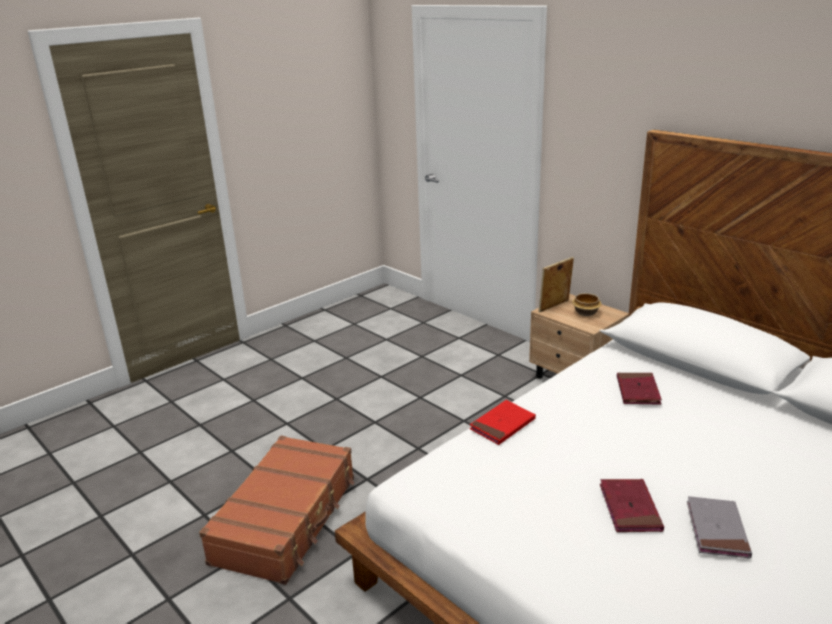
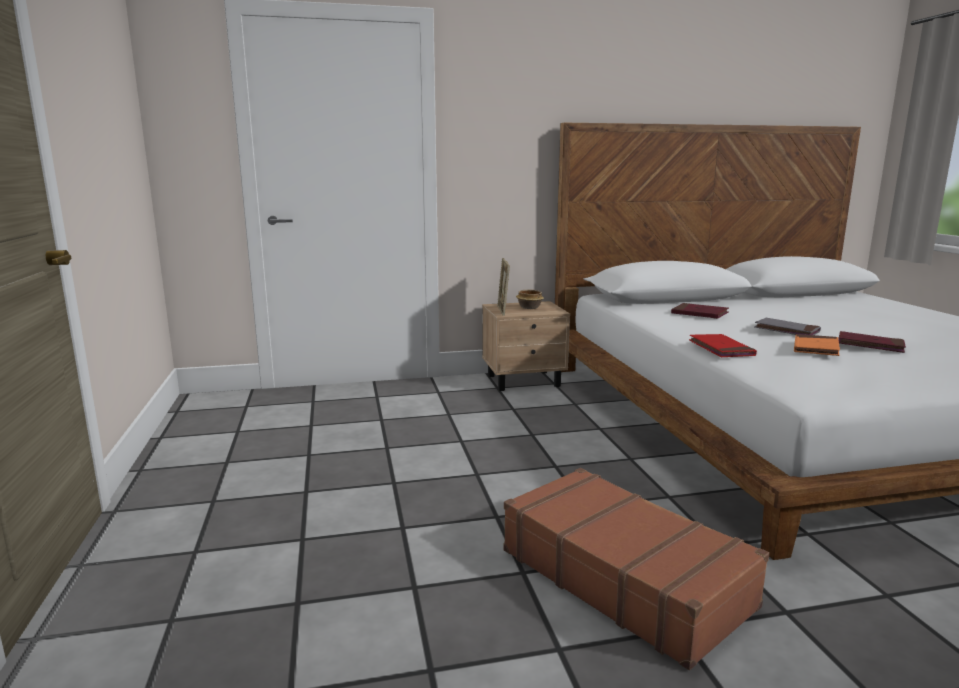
camera: 60 degrees left, 10 degrees down
grey book [687,496,752,558] -> grey book moved to [754,318,821,335]
none -> orange book [794,334,840,356]

